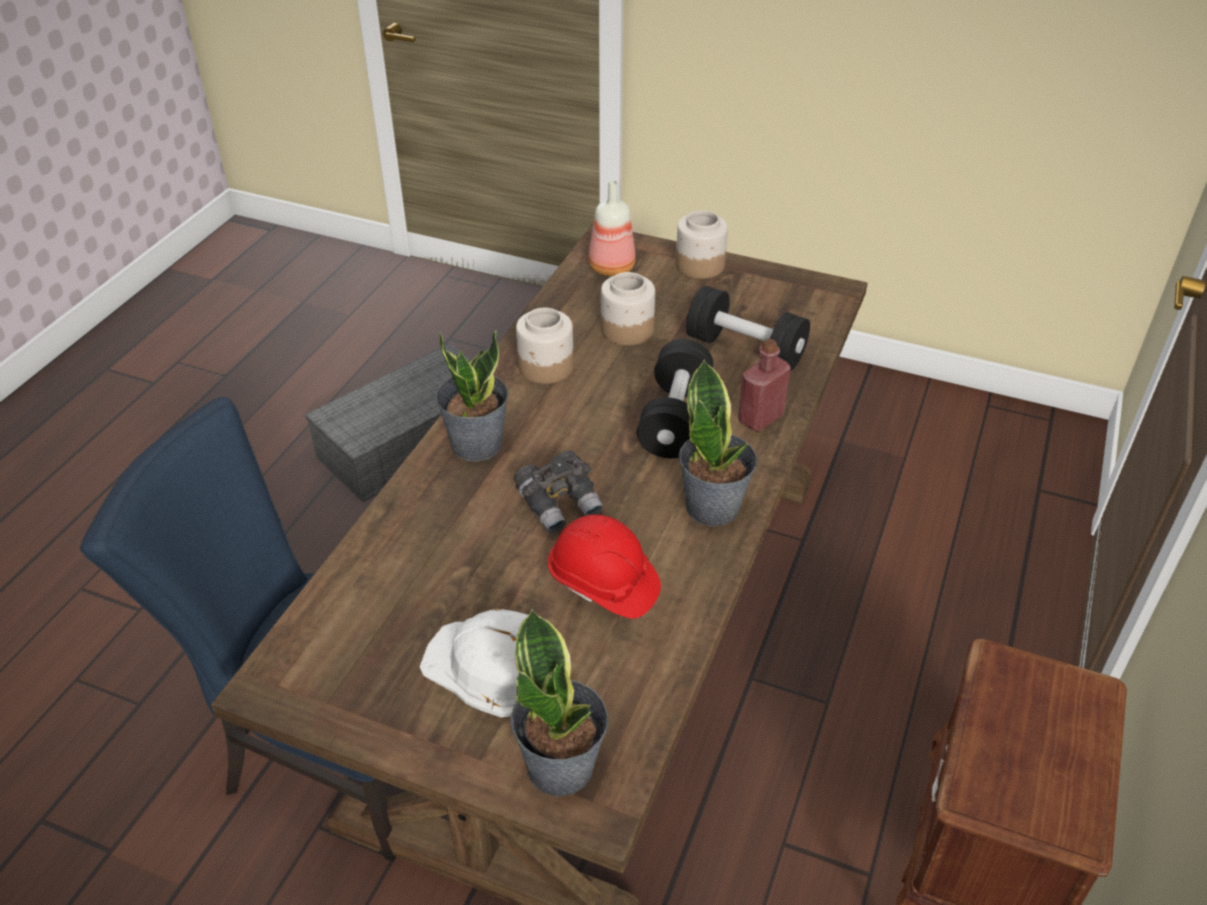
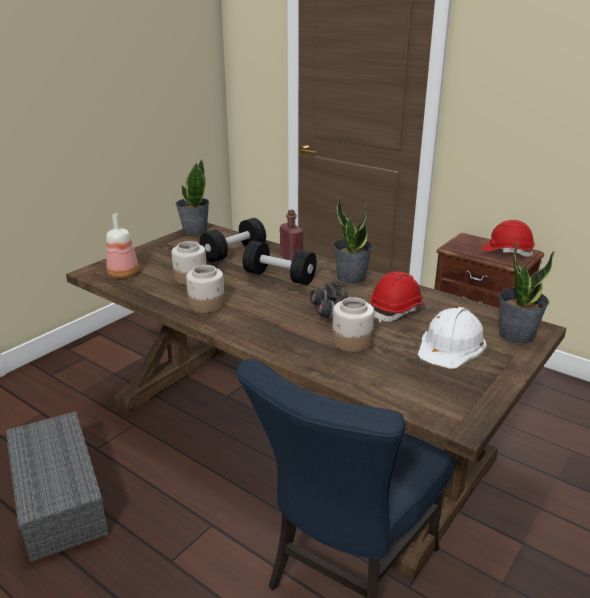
camera: 75 degrees left, 15 degrees down
potted plant [436,330,509,461] -> potted plant moved to [176,159,210,235]
jar [676,210,728,279] -> jar moved to [332,297,374,352]
none -> red hard hat [482,220,535,257]

